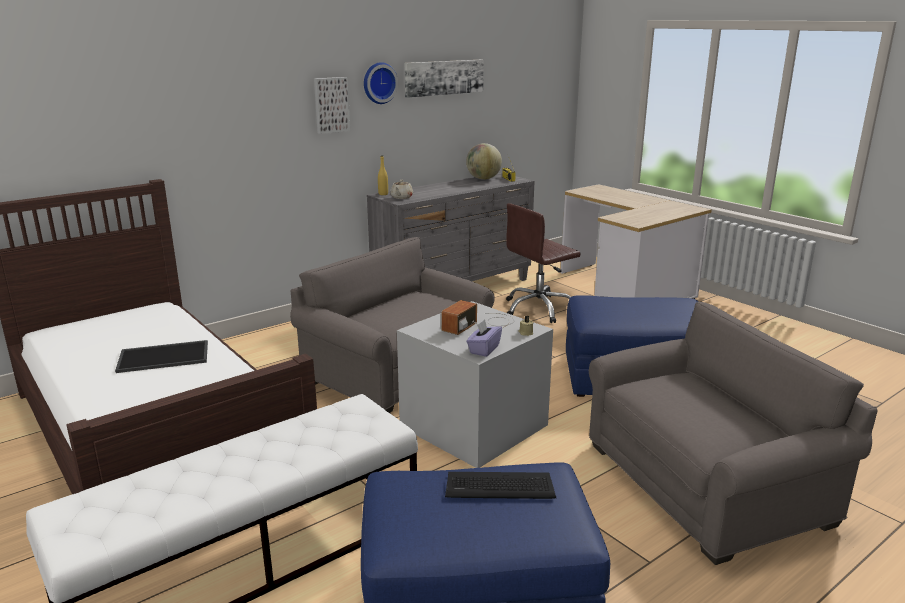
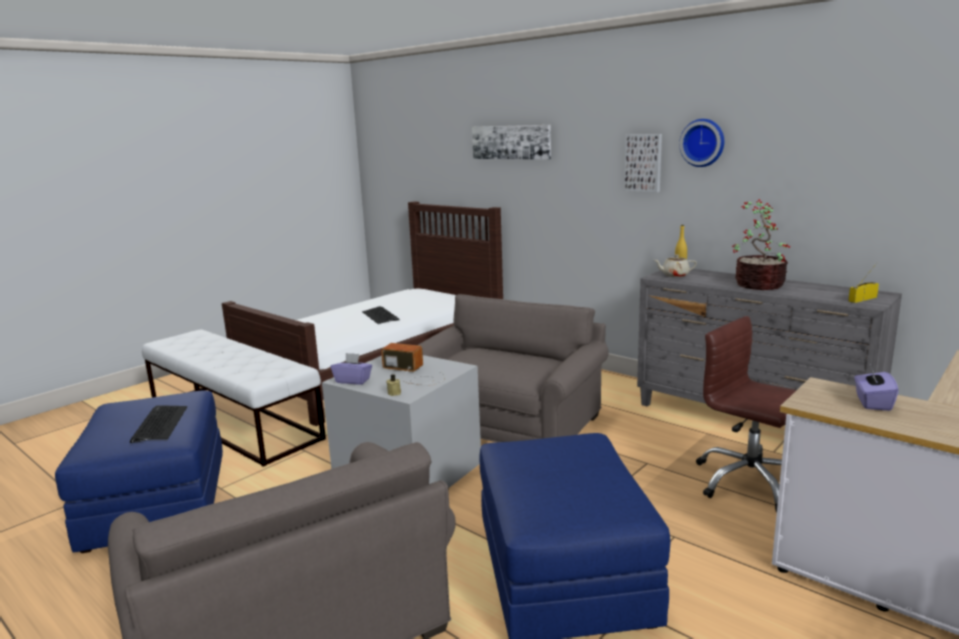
camera: 80 degrees right, 5 degrees down
tray [115,340,208,373] -> keyboard [362,306,400,324]
picture [404,60,484,98] -> picture moved to [472,125,551,160]
globe [466,143,502,180] -> none
none -> potted plant [732,199,791,290]
none -> purple tissue box [854,364,899,411]

